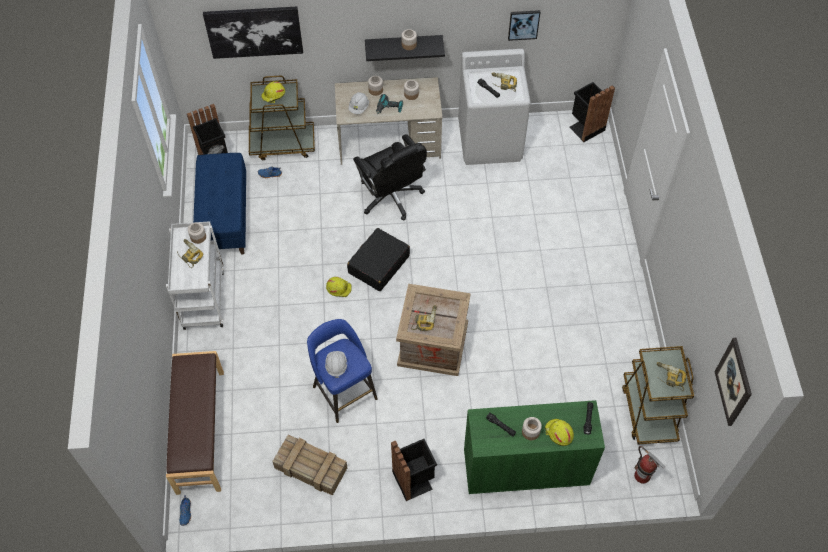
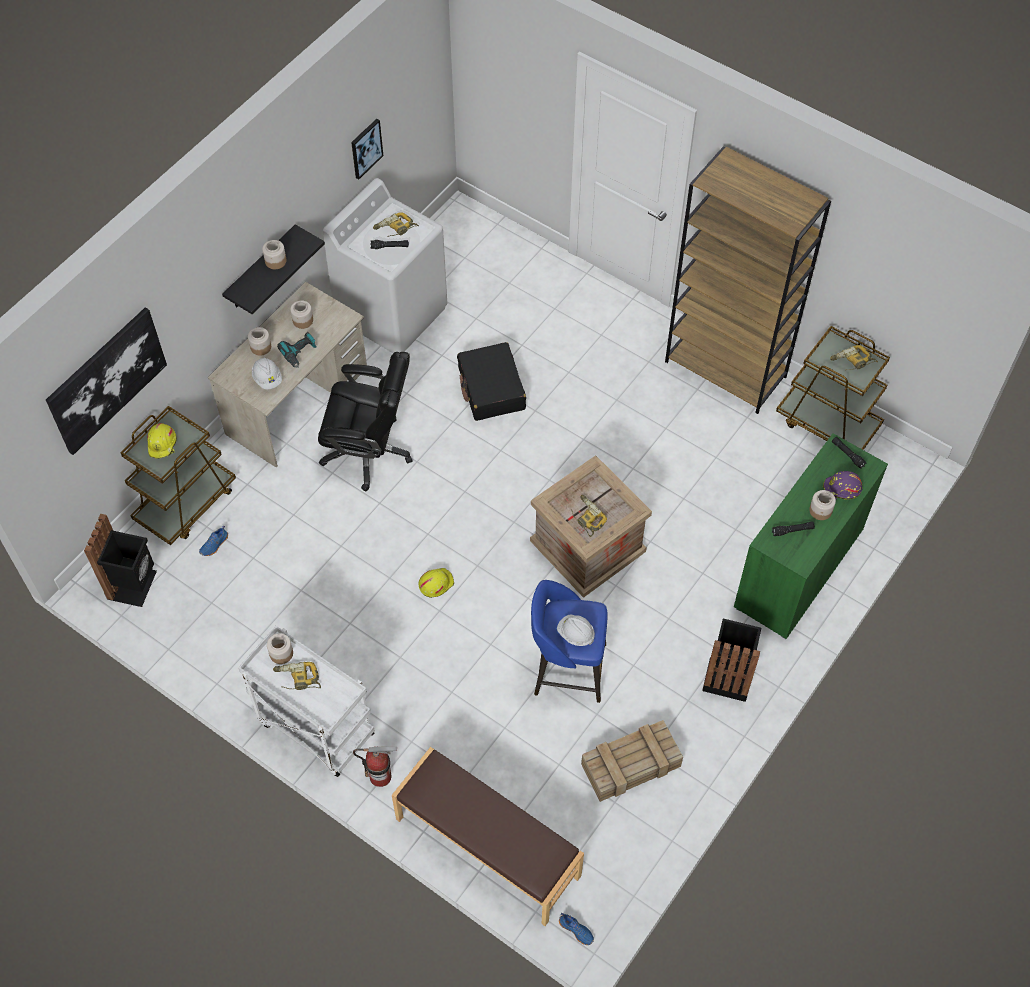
camera: 50 degrees left, 0 degrees up
blue bench [193,153,246,255] -> none
black suitcase [347,228,410,291] -> black suitcase moved to [457,342,526,421]
yellow hard hat [545,419,574,446] -> purple hard hat [823,471,862,499]
black trash can [569,82,615,142] -> none
fire extinguisher [634,446,666,484] -> fire extinguisher moved to [353,747,397,787]
picture [714,338,752,426] -> none
none -> brown bookcase [665,146,831,414]

